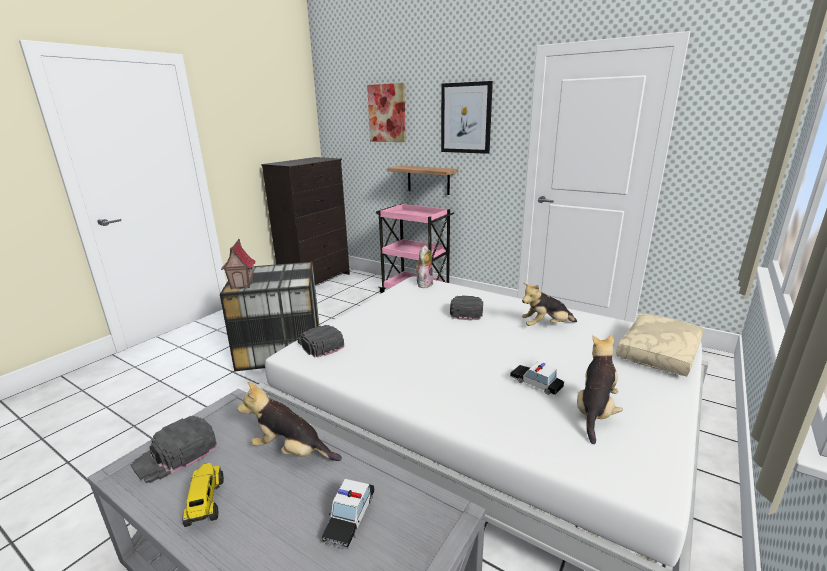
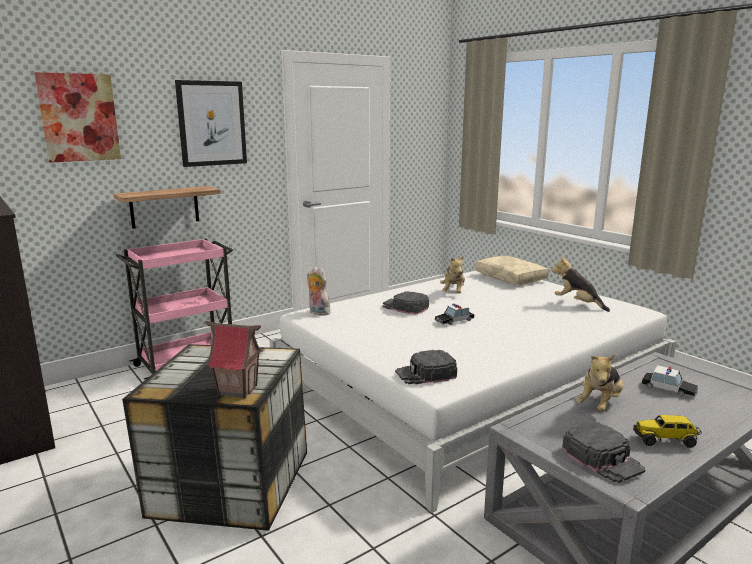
camera: 70 degrees left, 5 degrees down
toy car [510,362,564,395] -> toy car moved to [434,303,474,325]

